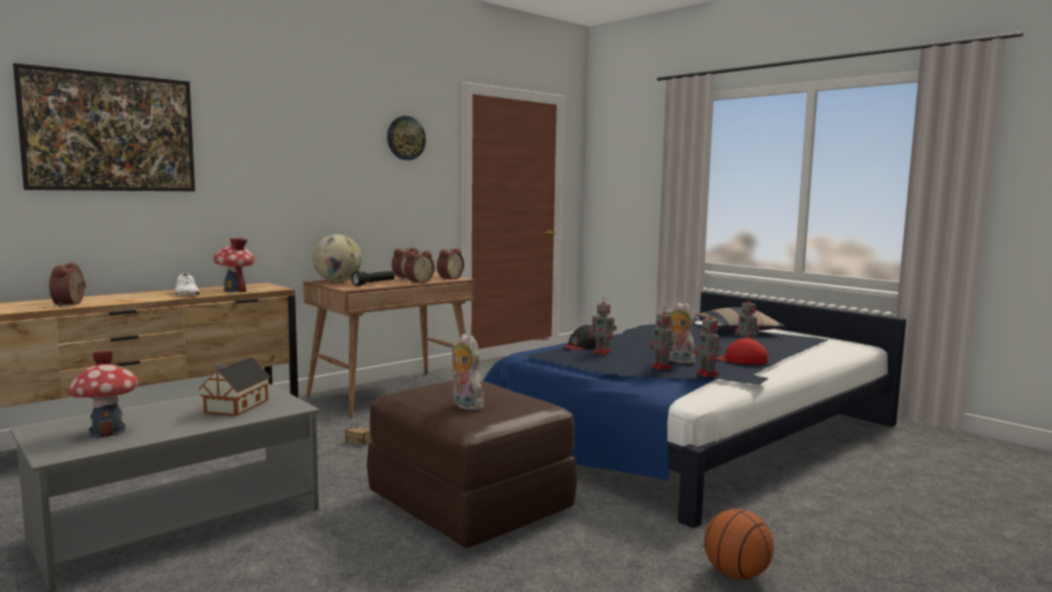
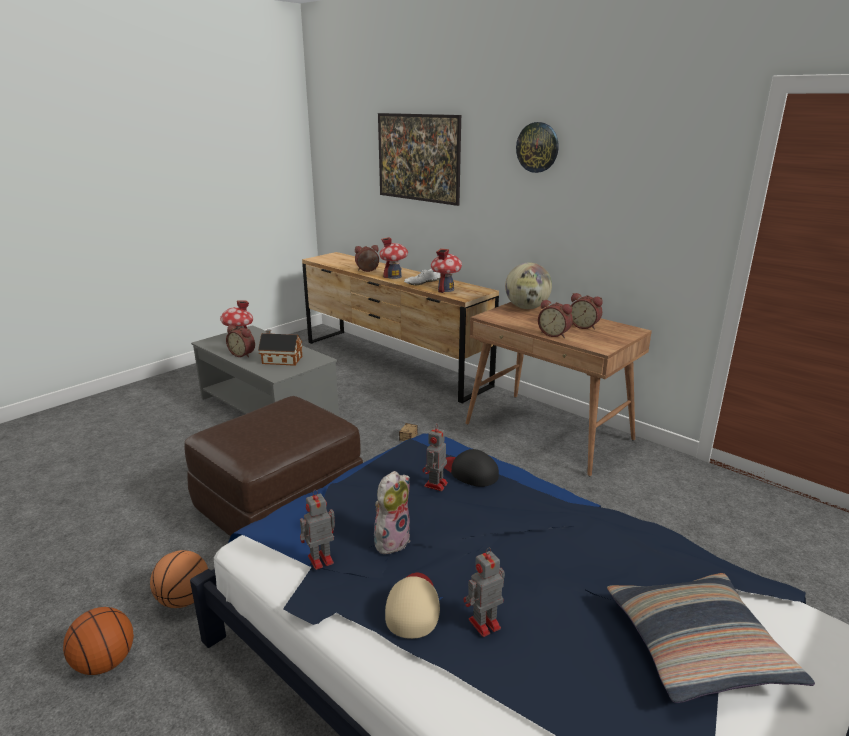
camera: 85 degrees right, 15 degrees up
black flashlight [351,271,395,286] -> none
wall clock [387,116,426,160] -> wall clock moved to [516,122,559,173]
alarm clock [437,248,464,280] -> alarm clock moved to [226,325,255,358]
plush toy [452,334,484,410] -> none
toy robot [650,307,674,370] -> none
red cap [716,338,768,364] -> beige cap [385,573,440,639]
none -> basketball [150,550,208,608]
none -> toy house [379,237,408,279]

